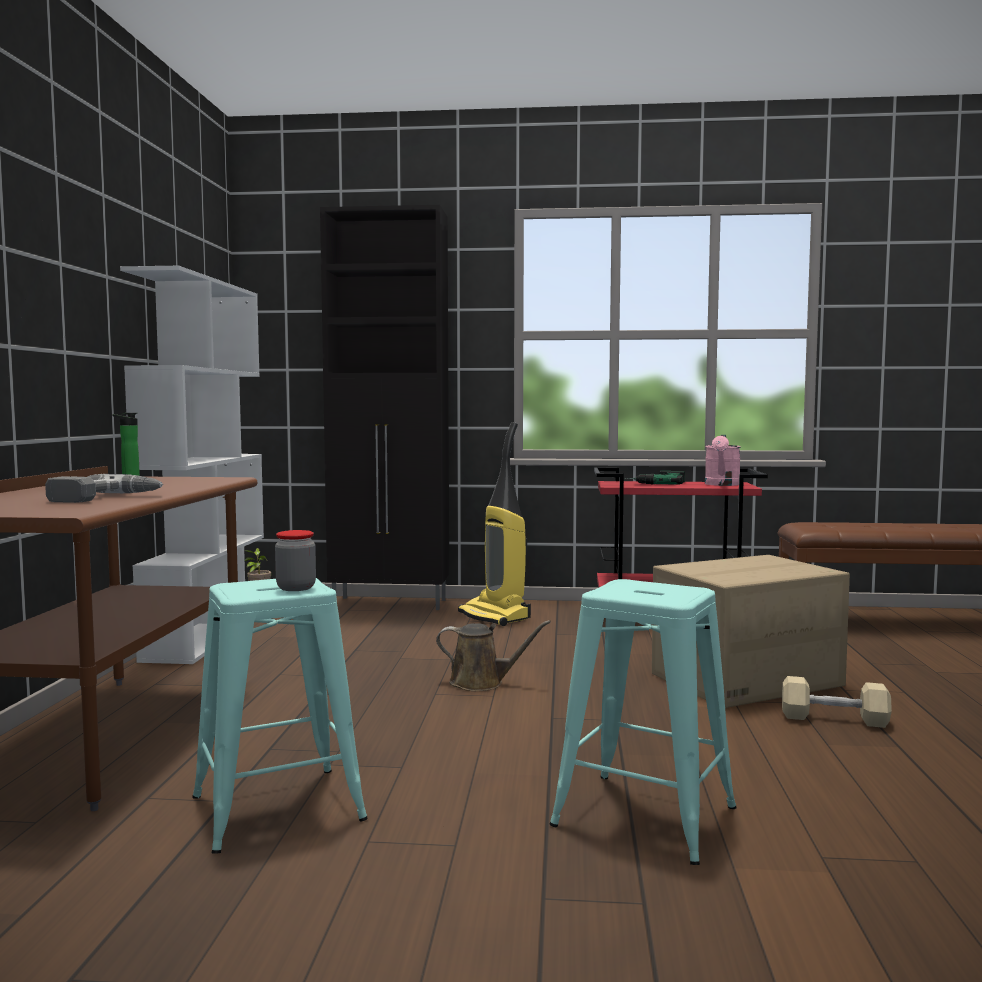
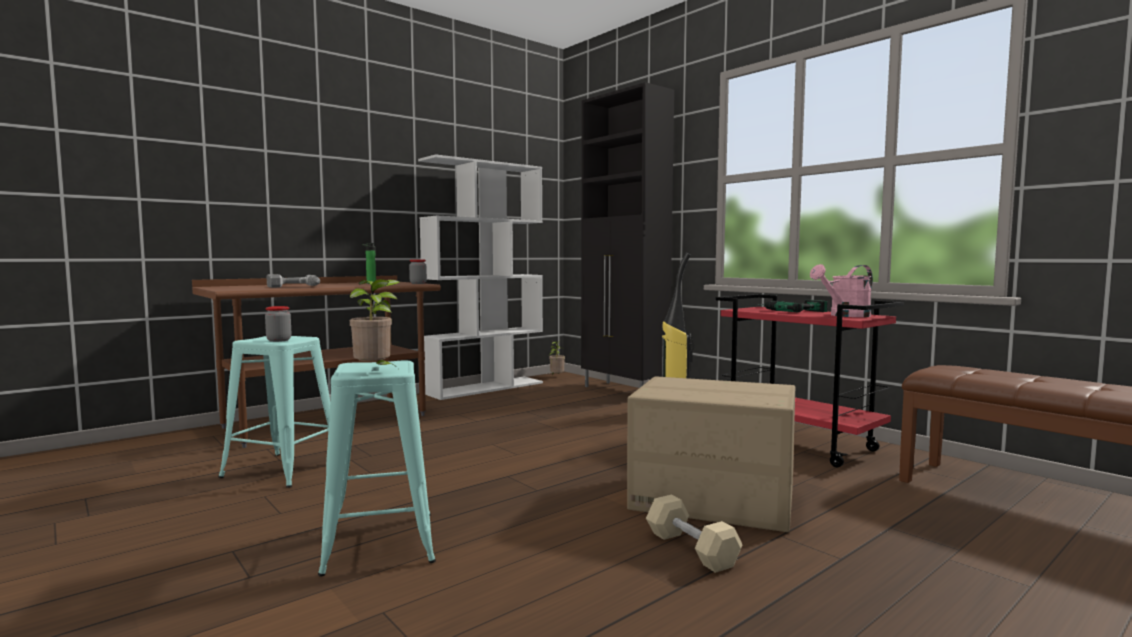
camera: 45 degrees right, 0 degrees up
brown watering can [436,620,551,691] -> none
none -> potted plant [350,279,401,366]
none -> jar [409,259,427,284]

